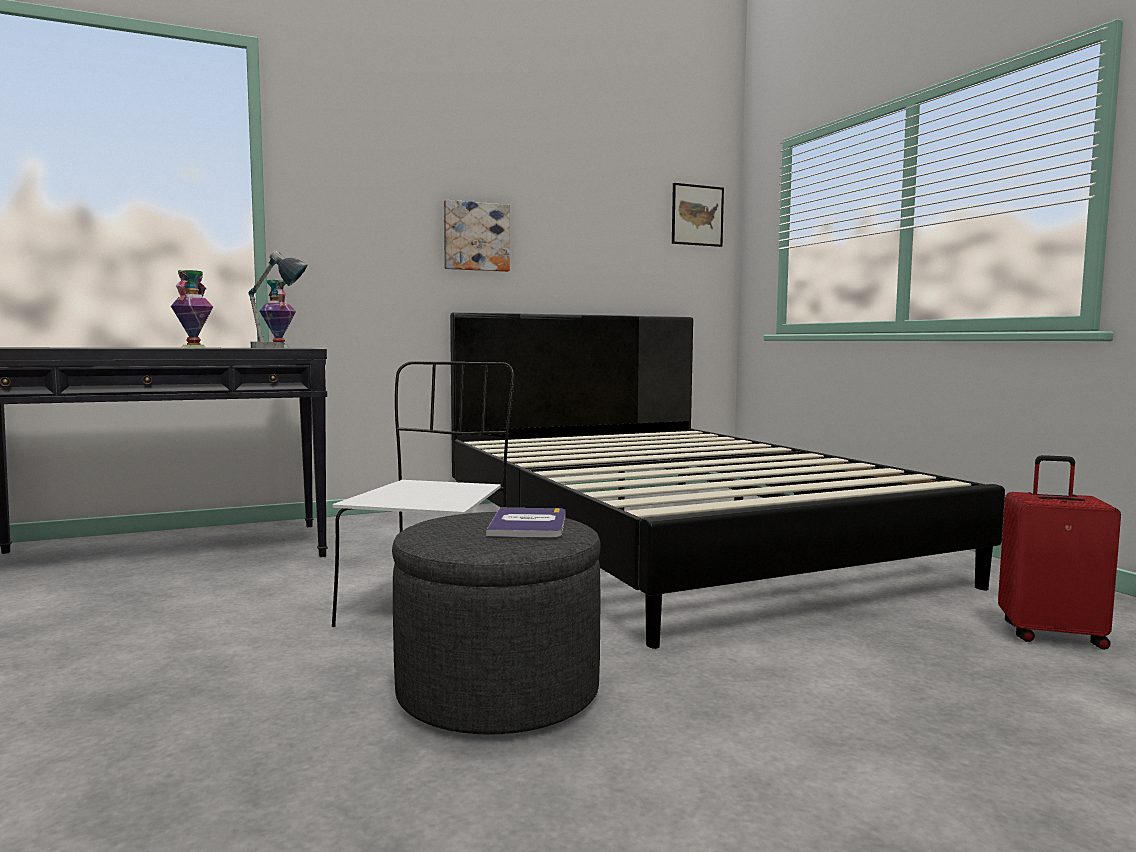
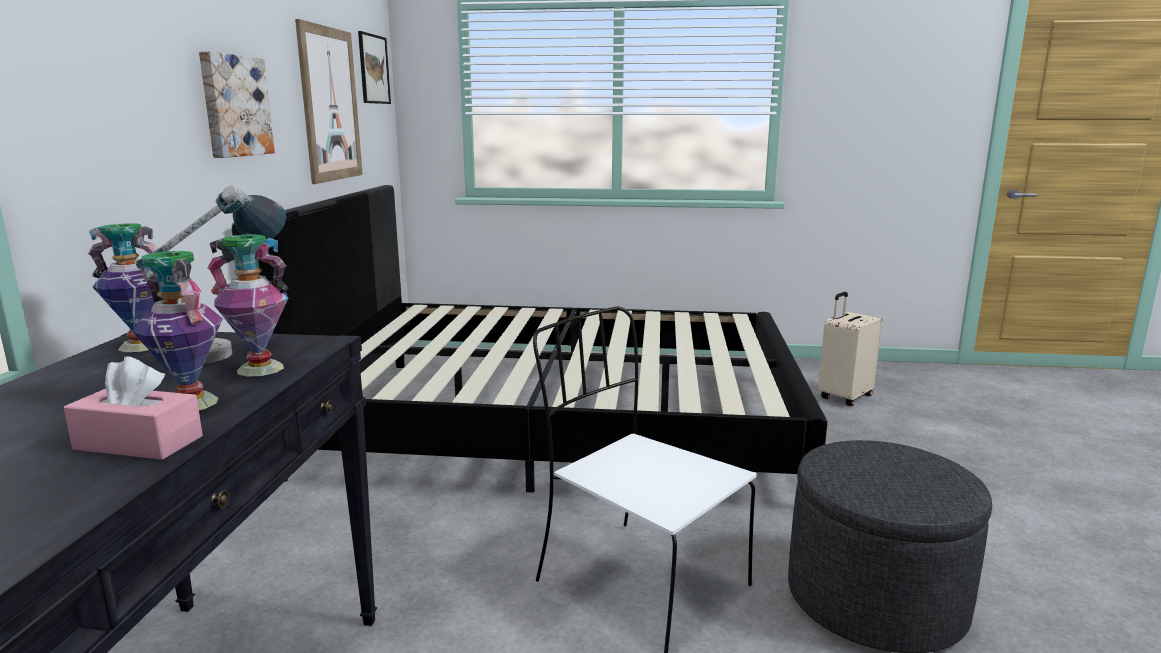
camera: 60 degrees left, 10 degrees up
book [486,507,566,538] -> none
red suitcase [998,455,1121,649] -> beige suitcase [818,292,882,406]
none -> pink tissue box [64,356,203,460]
none -> vase [207,234,289,377]
none -> picture [295,19,363,184]

